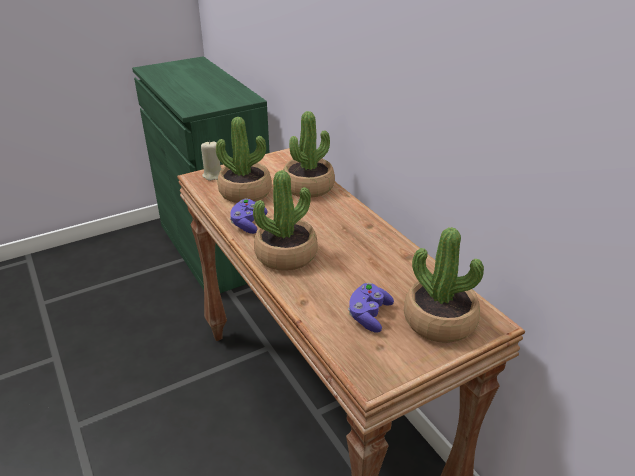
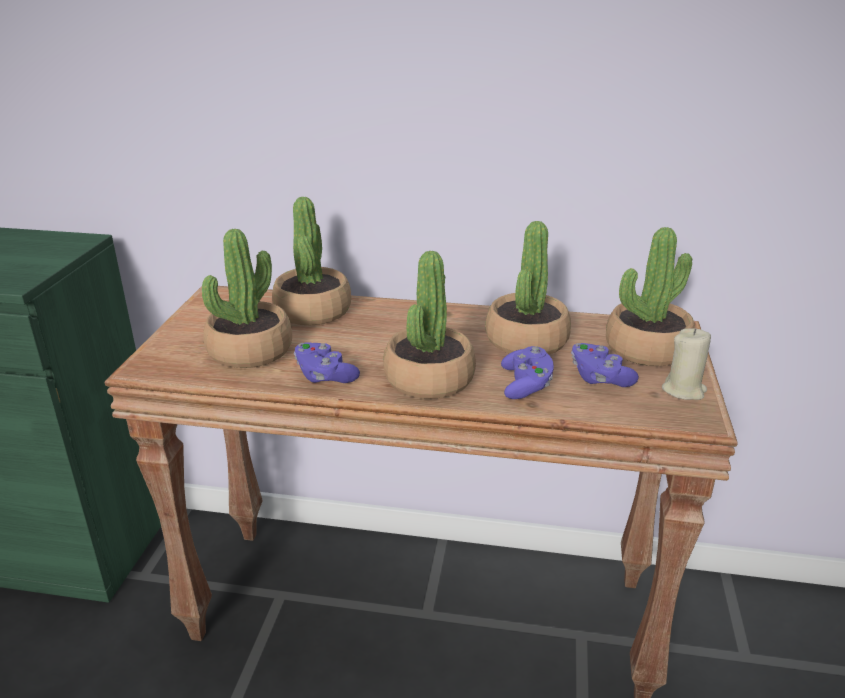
camera: 50 degrees left, 5 degrees down
beige candle [201,141,222,181] -> beige candle moved to [662,328,711,400]
none -> potted plant [485,221,571,354]
none -> purple game controller [501,346,554,399]

